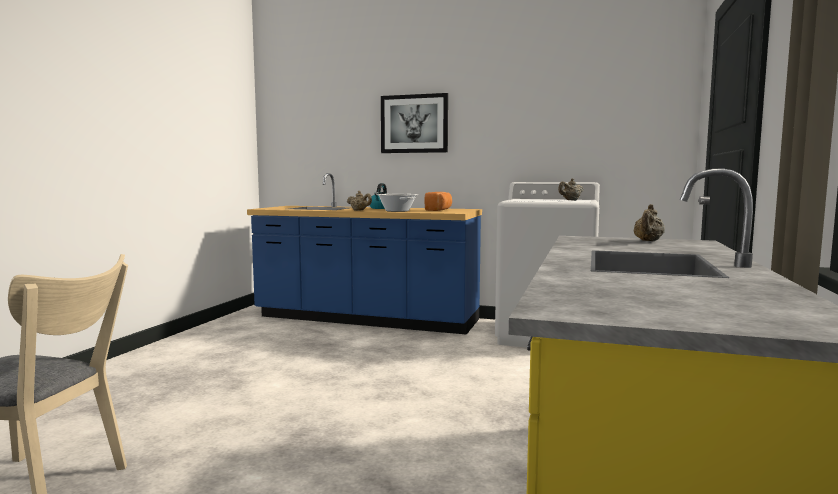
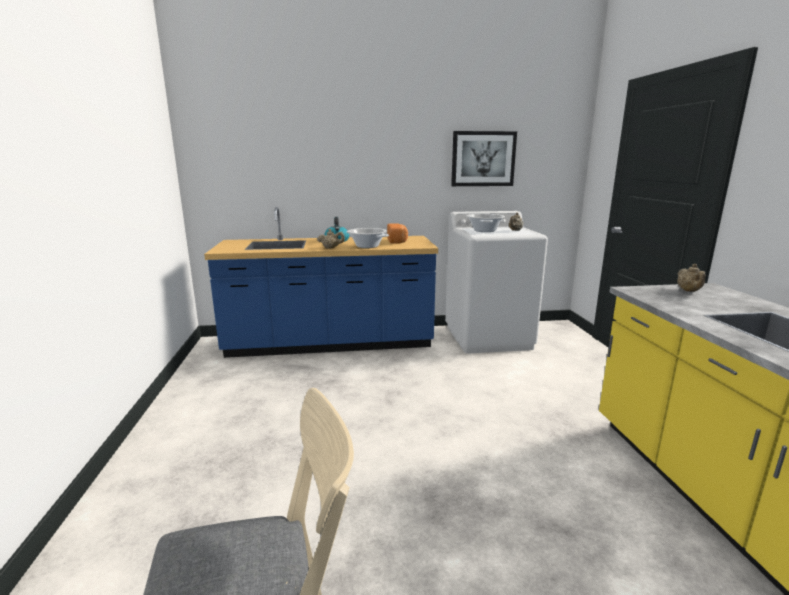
camera: 25 degrees left, 10 degrees up
picture [381,93,448,153] -> picture moved to [451,131,517,186]
none -> cooking pot [467,214,505,232]

